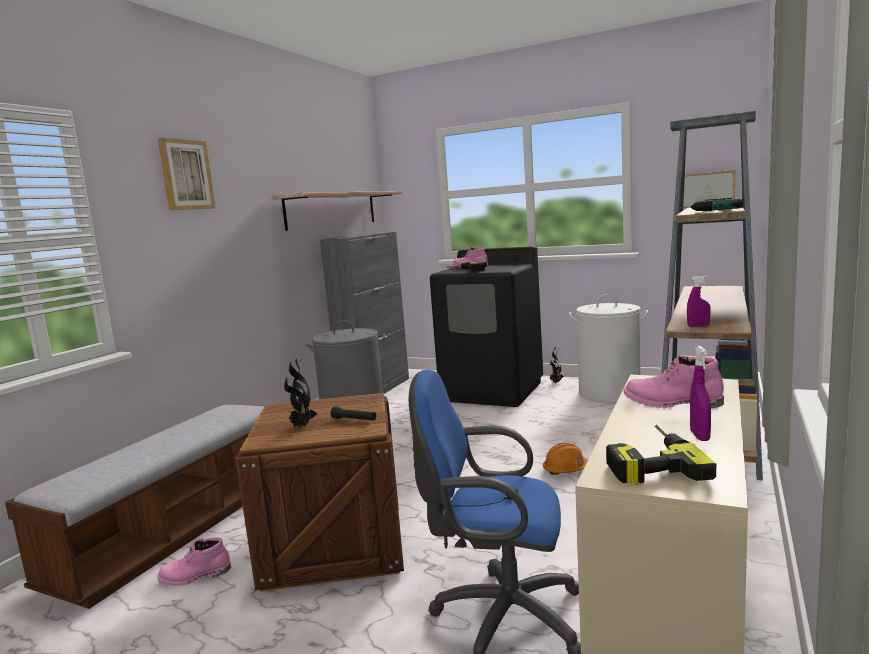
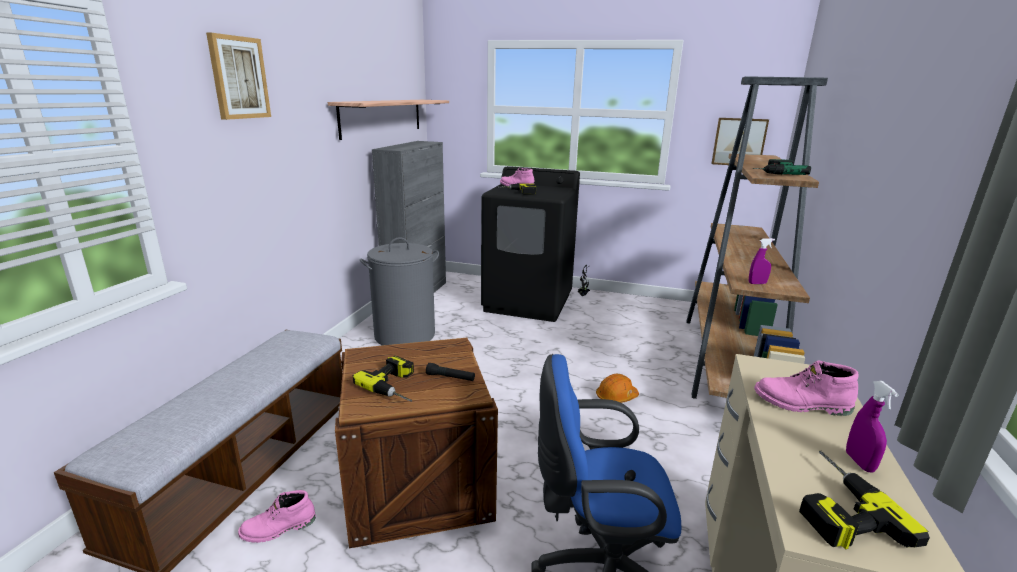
camera: 10 degrees left, 10 degrees up
potted plant [284,358,317,427] -> power drill [353,356,414,402]
white laundry basket [569,294,648,403] -> none

